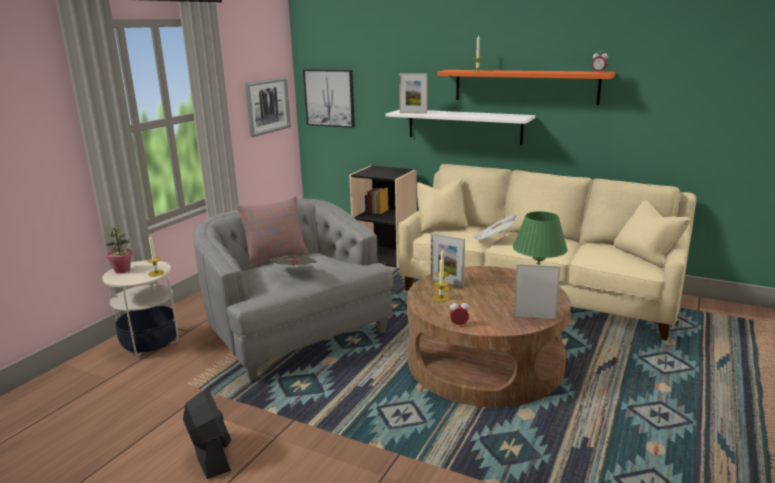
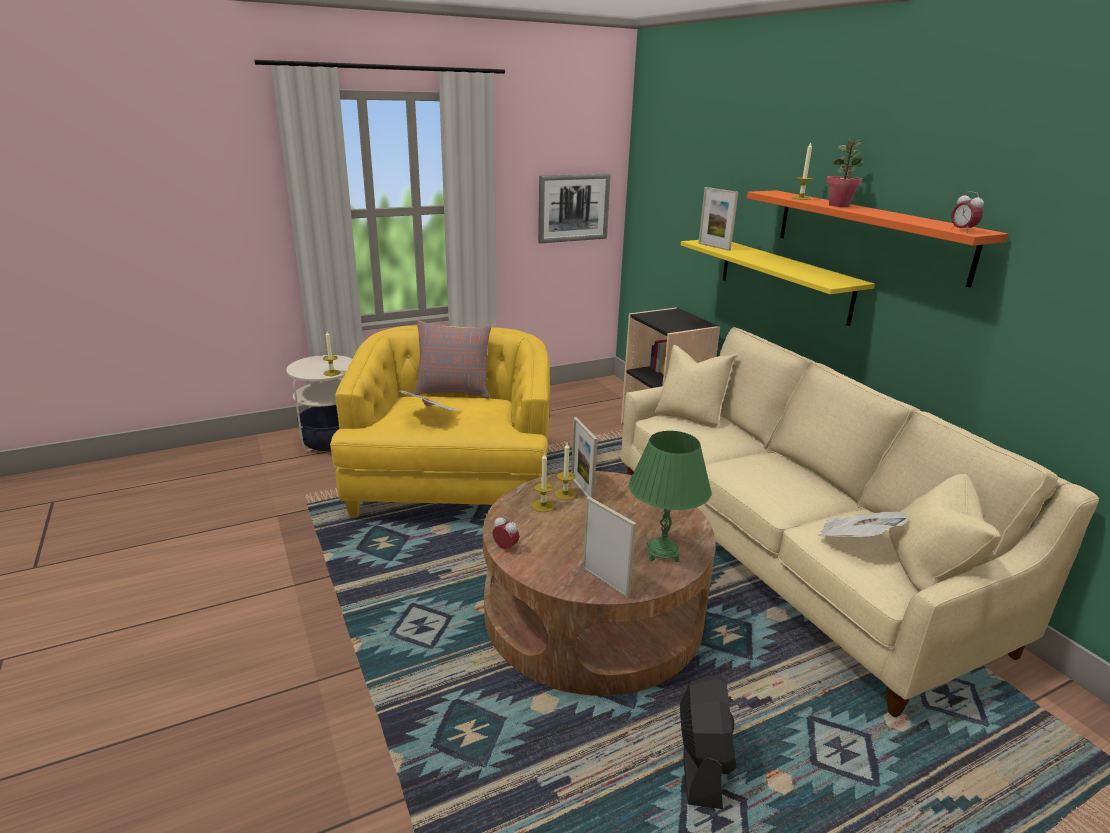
camera: 35 degrees right, 5 degrees up
potted plant [106,228,133,274] -> potted plant moved to [826,138,864,207]
black fan [183,390,231,479] -> black fan moved to [680,674,736,809]
grey armchair [193,198,393,381] -> yellow armchair [330,325,550,518]
picture [303,69,355,128] -> none
white shelf [386,110,535,145] -> yellow shelf [681,240,875,326]
newspaper [473,215,518,241] -> newspaper moved to [818,512,908,537]

